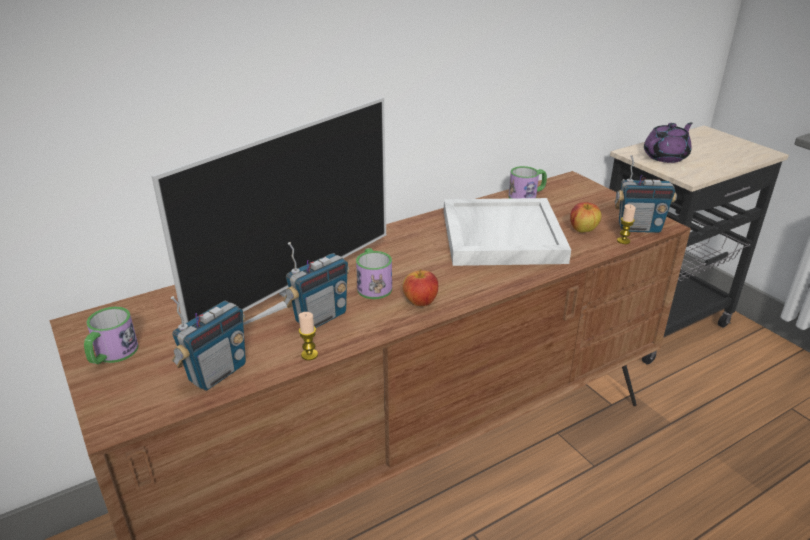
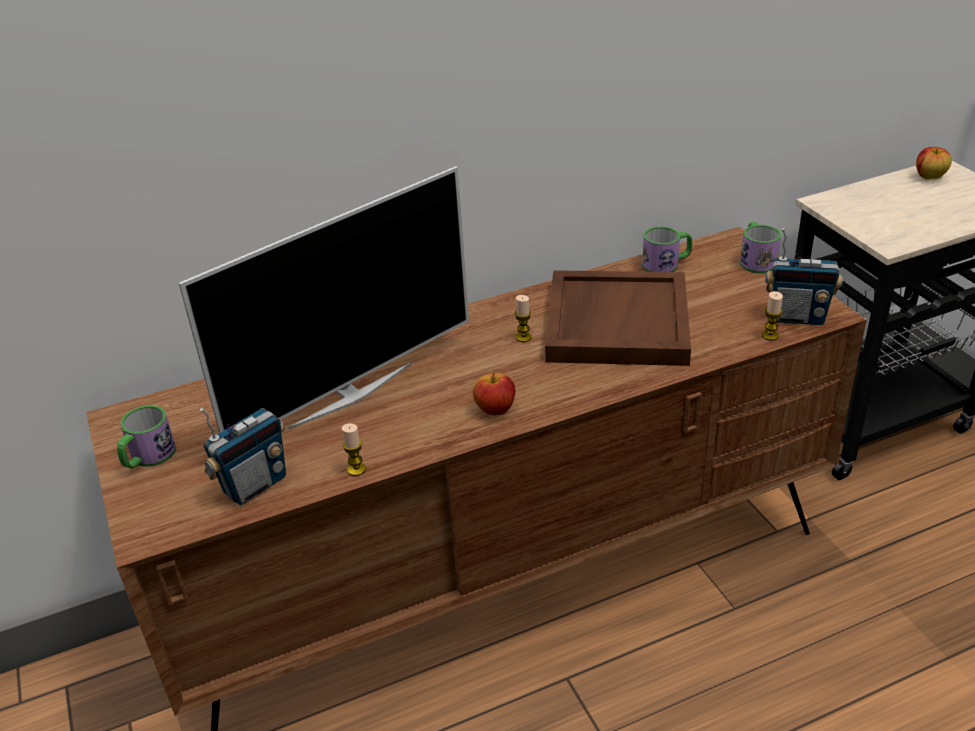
camera: 10 degrees right, 5 degrees up
radio [283,242,349,328] -> none
mug [356,248,392,299] -> mug moved to [740,222,781,274]
white tray [444,198,571,266] -> brown tray [545,270,691,366]
apple [570,202,602,233] -> apple moved to [916,147,952,179]
purple teapot [644,122,693,163] -> none
none -> candle [515,295,532,342]

